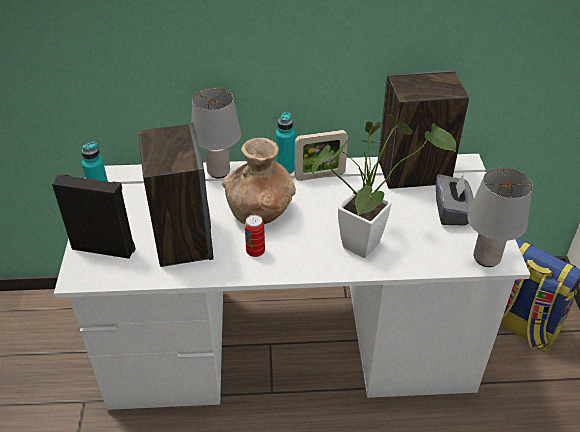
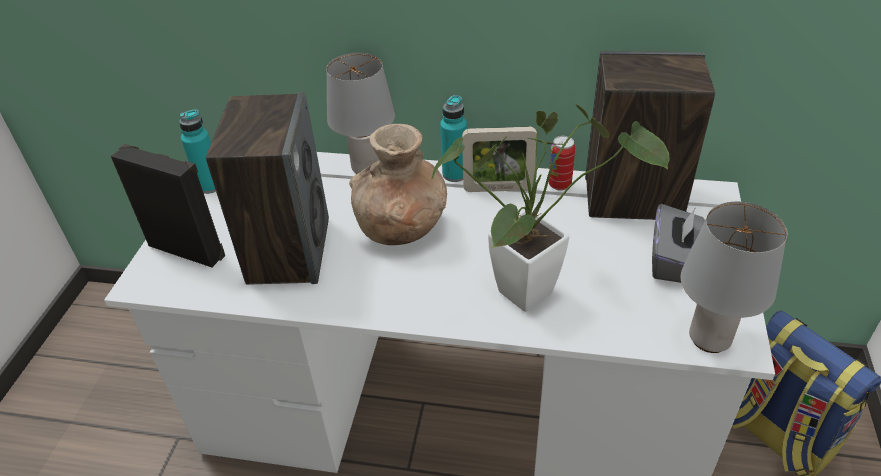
camera: 15 degrees right, 0 degrees up
can [245,215,265,257] -> can moved to [549,136,575,191]

